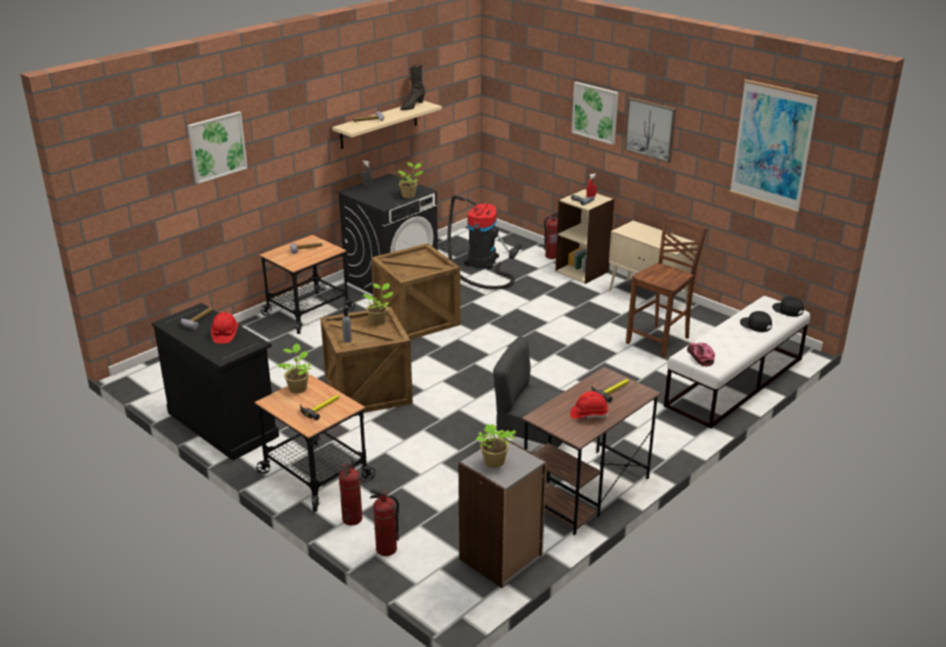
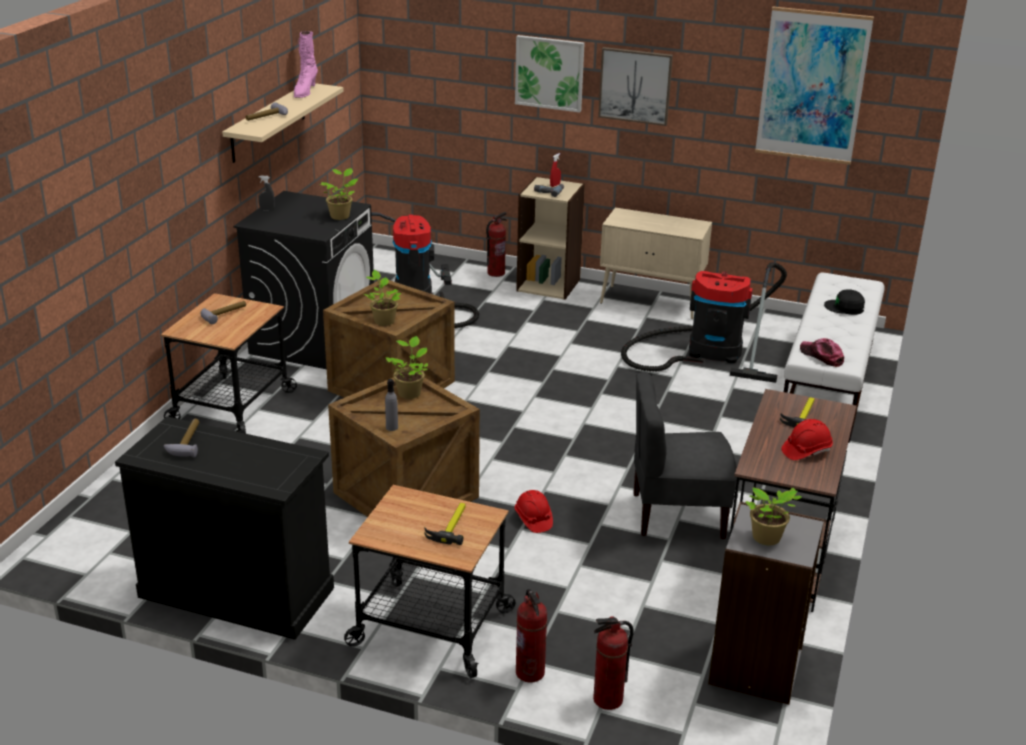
camera: 25 degrees left, 0 degrees up
picture [187,111,248,184] -> none
red hard hat [211,312,238,344] -> red hard hat moved to [515,490,553,533]
potted plant [277,343,312,394] -> potted plant moved to [364,270,402,326]
black boot [400,64,425,110] -> pink boot [294,31,318,98]
brown chair [626,216,707,358] -> vacuum cleaner [621,262,787,383]
black cap [772,296,804,317] -> none

